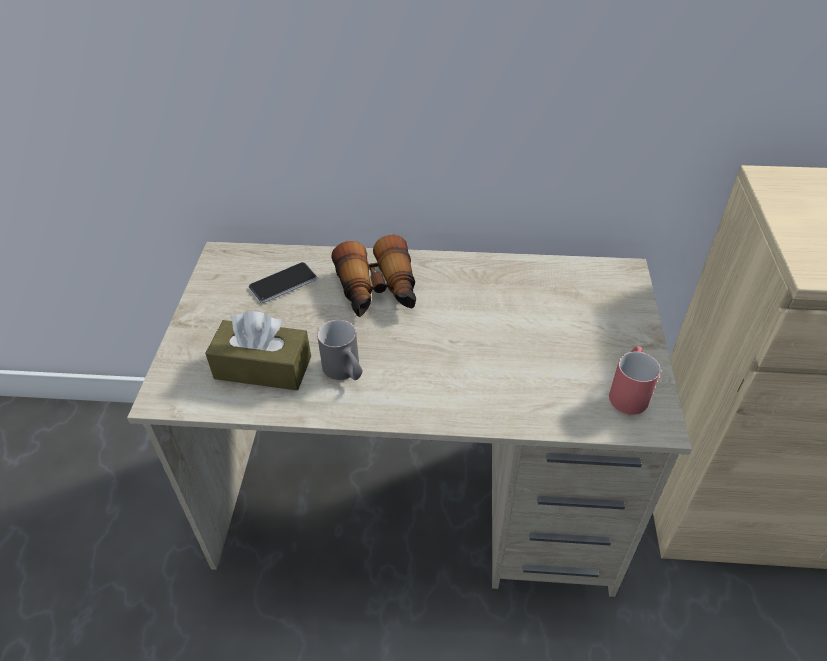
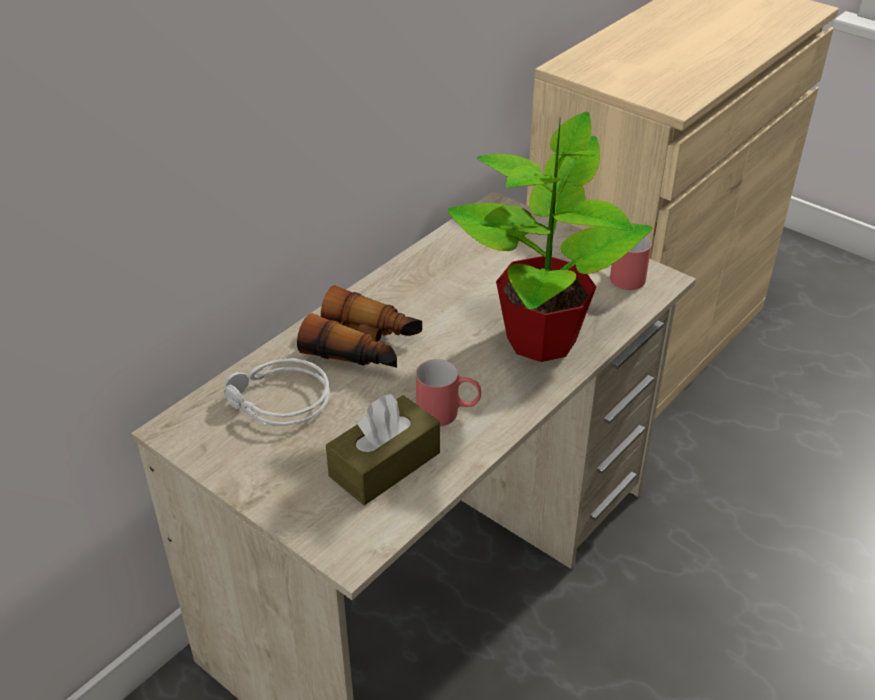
camera: 55 degrees left, 5 degrees down
phone [249,262,317,303] -> grey headphones [224,358,330,426]
grey mug [317,320,363,380] -> red mug [416,359,481,426]
none -> potted plant [447,112,652,362]

